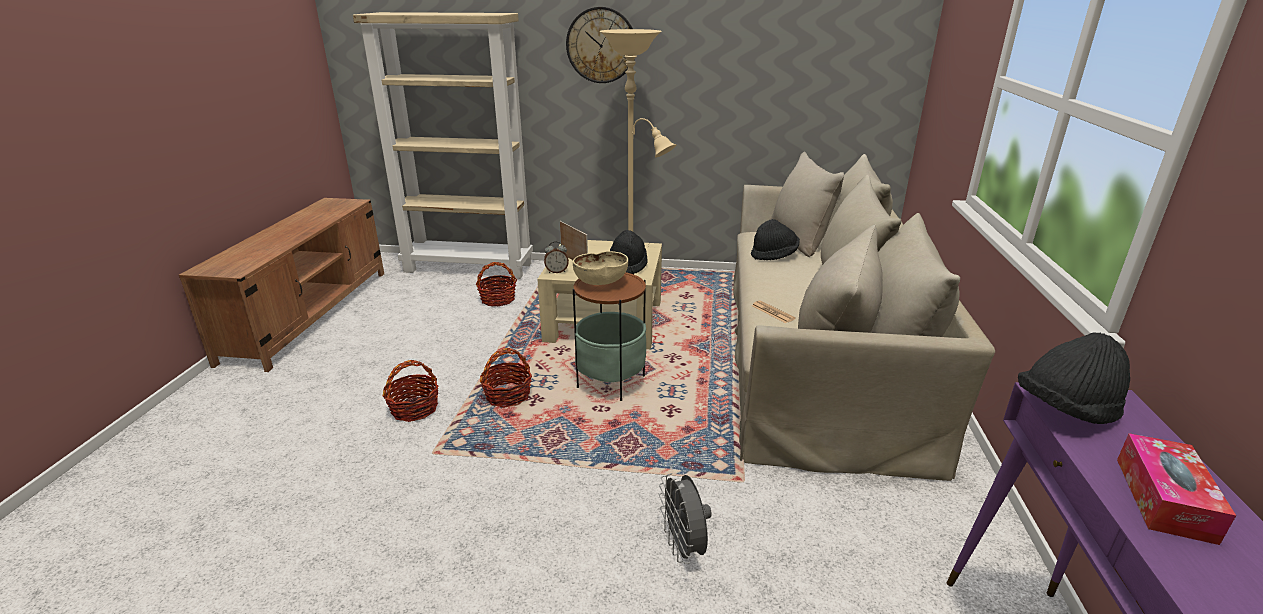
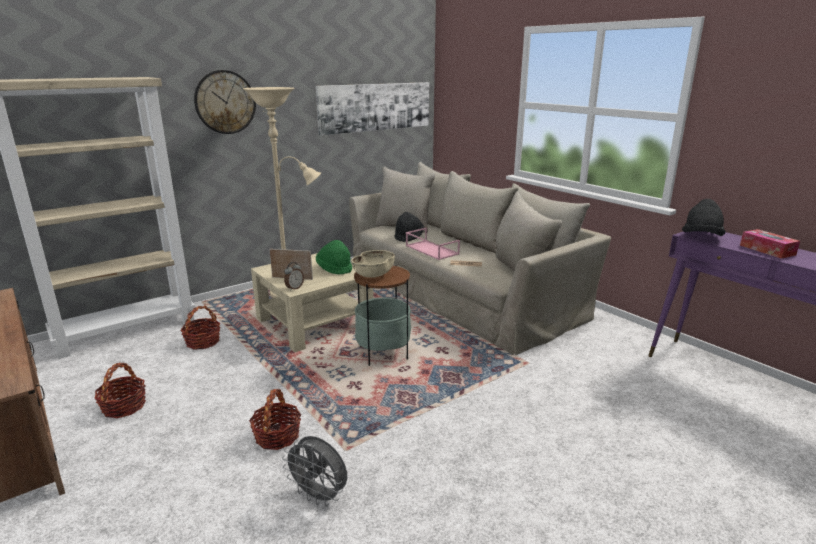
camera: 45 degrees left, 5 degrees down
basket [480,348,532,408] -> basket moved to [94,363,146,418]
black hat [610,230,648,274] -> green hat [316,240,352,275]
grey fan [659,473,712,564] -> grey fan moved to [282,436,347,506]
none -> picture [316,82,429,135]
none -> pink tray [406,228,460,260]

